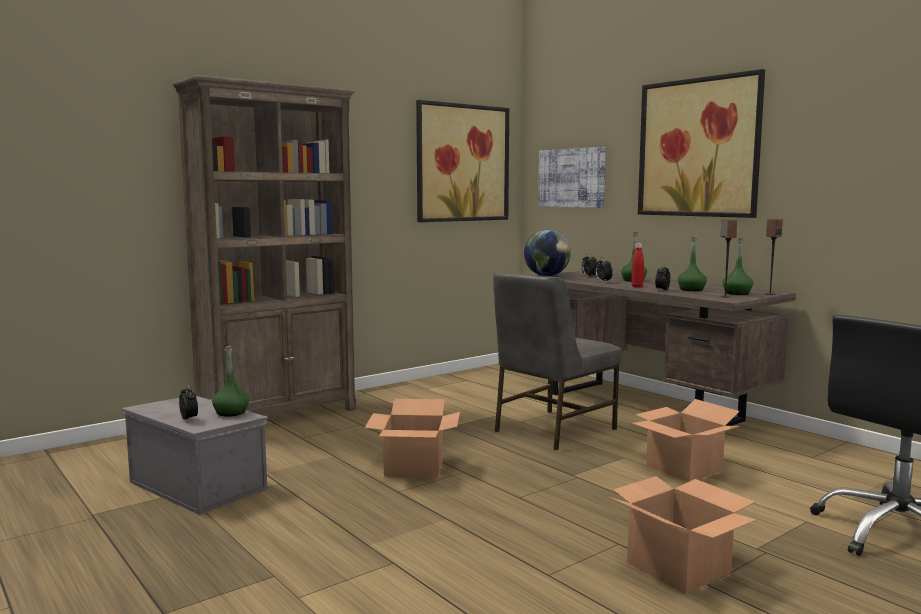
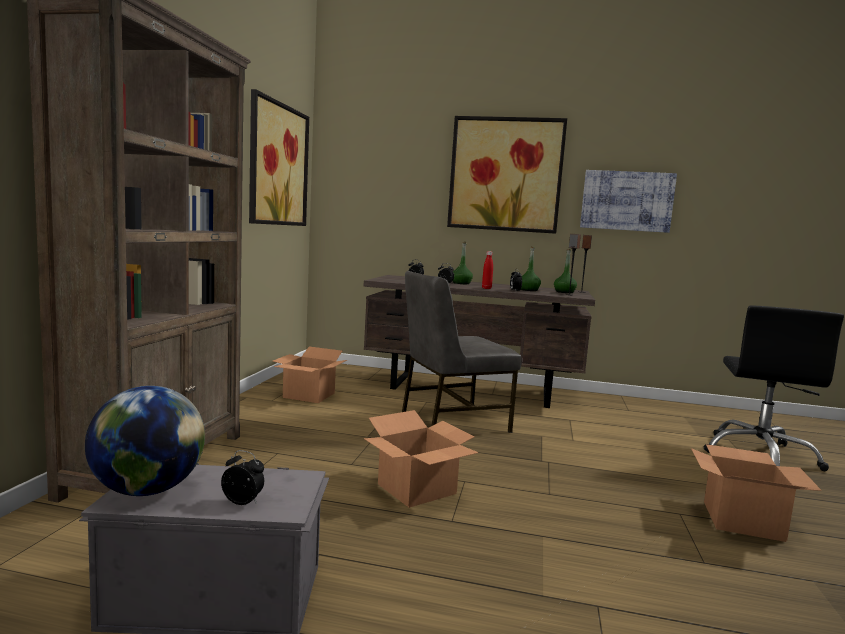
camera: 40 degrees left, 0 degrees up
green bottle [212,346,249,417] -> none
grey chair [493,272,622,450] -> grey chair turned 60 degrees clockwise [402,271,522,433]
globe [524,230,571,276] -> globe moved to [85,386,205,496]
picture [538,147,606,208] -> picture moved to [580,170,677,233]
cardboard box [631,399,740,482] -> cardboard box moved to [273,346,347,403]

